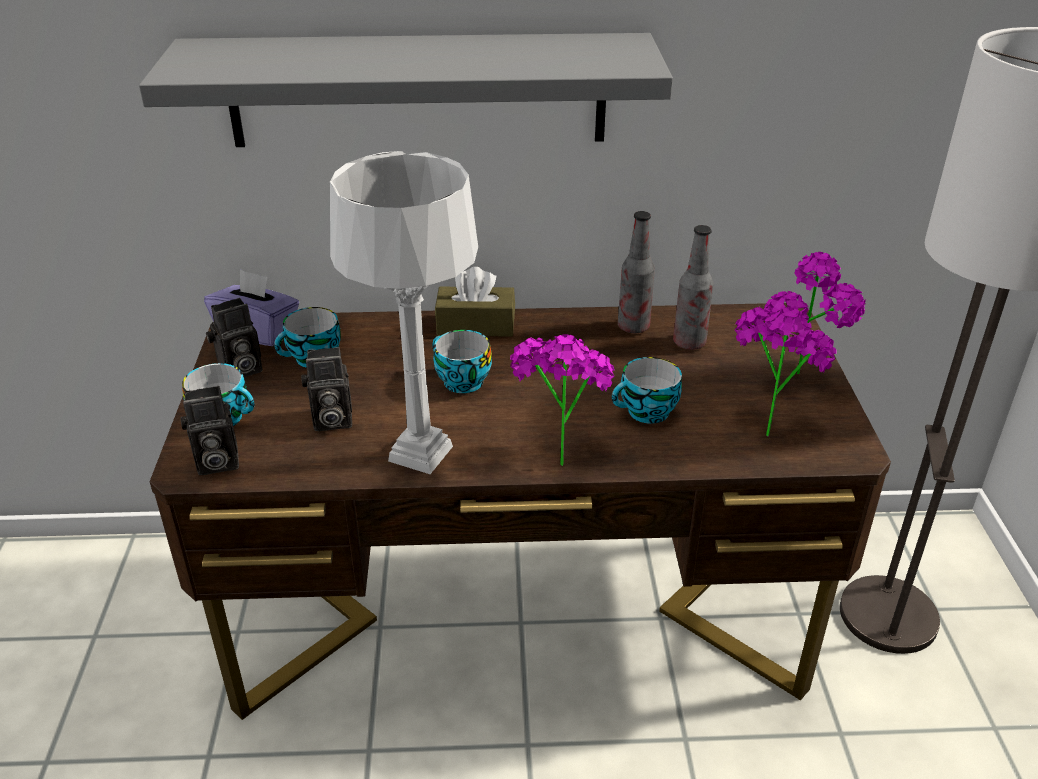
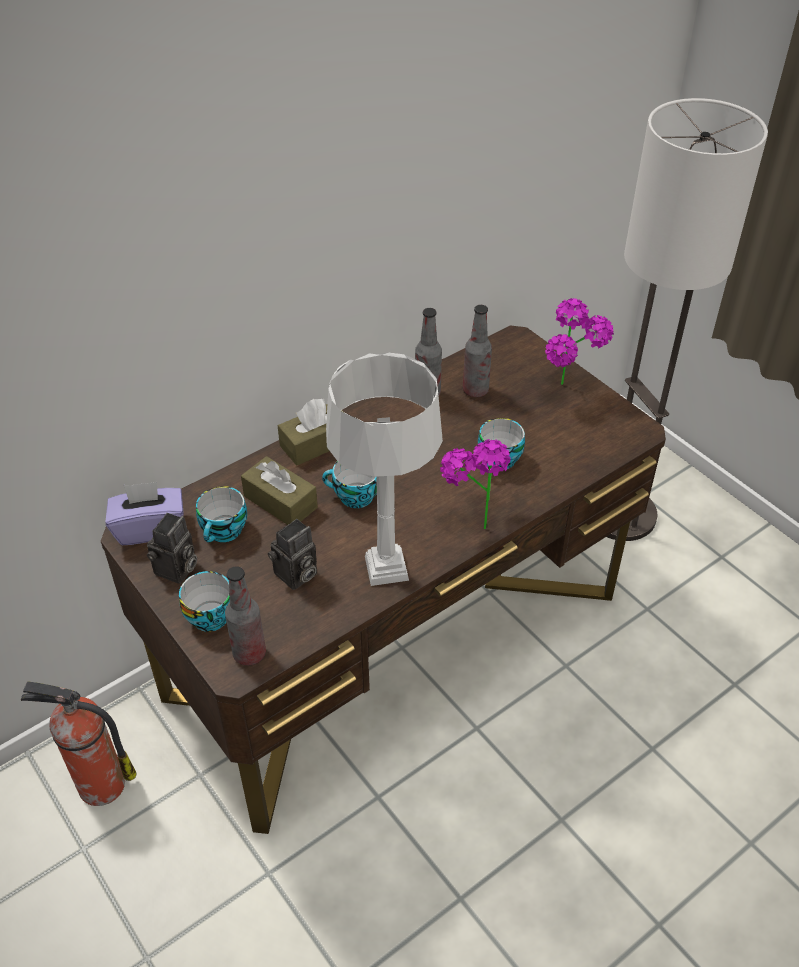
camera: 35 degrees left, 10 degrees up
grey shelf [139,33,673,147] -> none
camera [180,386,239,475] -> bottle [225,566,266,666]
potted plant [735,307,836,436] -> none
none -> fire extinguisher [21,681,137,806]
none -> brown tissue box [241,456,318,525]

